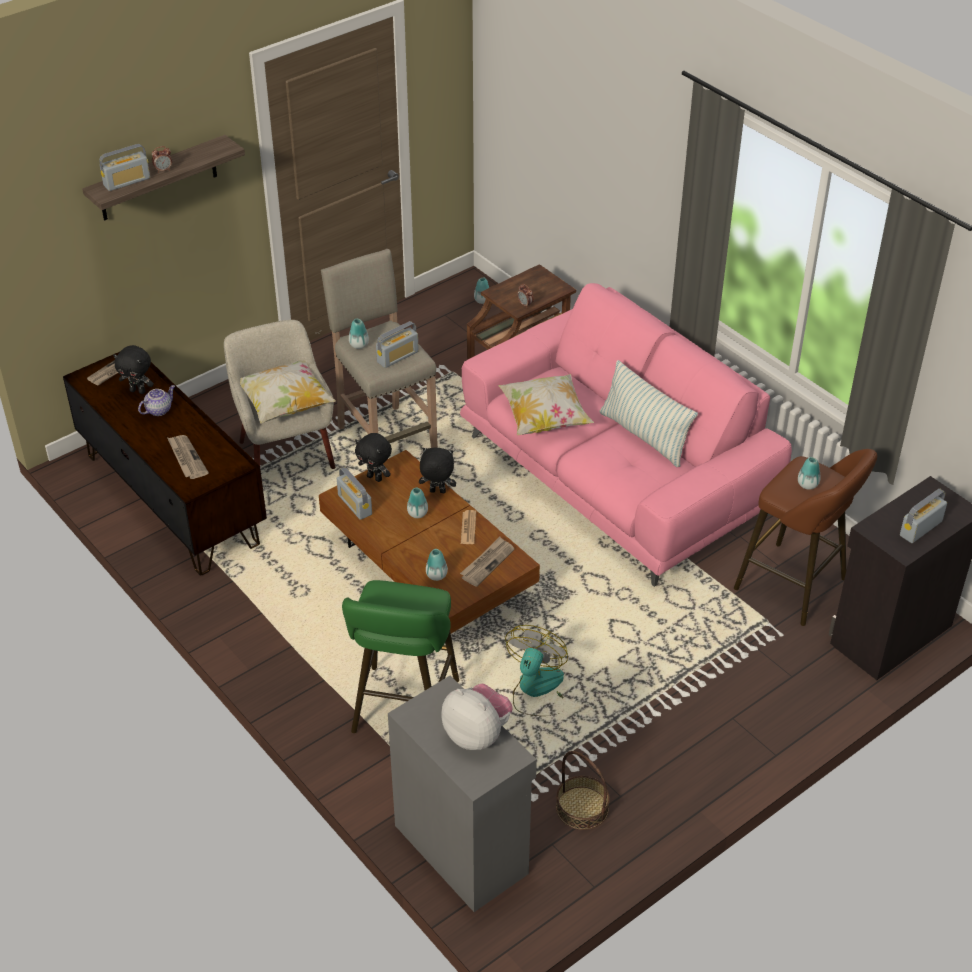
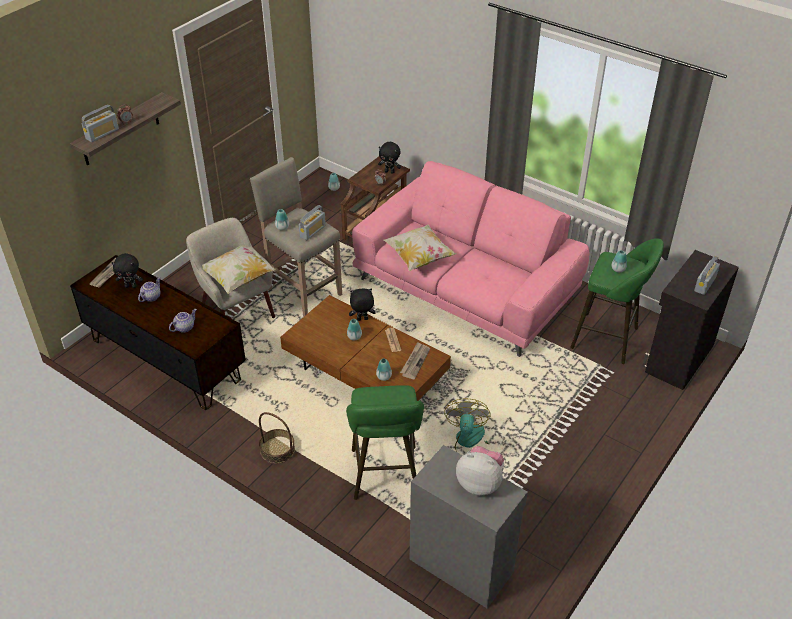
camera: 15 degrees left, 0 degrees up
newspaper [167,435,209,479] -> teapot [169,309,197,333]
radio [337,467,372,520] -> none
black plush toy [355,433,392,482] -> black plush toy moved to [378,142,401,174]
basket [556,751,610,830] -> basket moved to [259,412,295,464]
pillow [600,360,698,467] -> none
brown stool [734,449,877,626] -> green stool [570,238,664,364]

